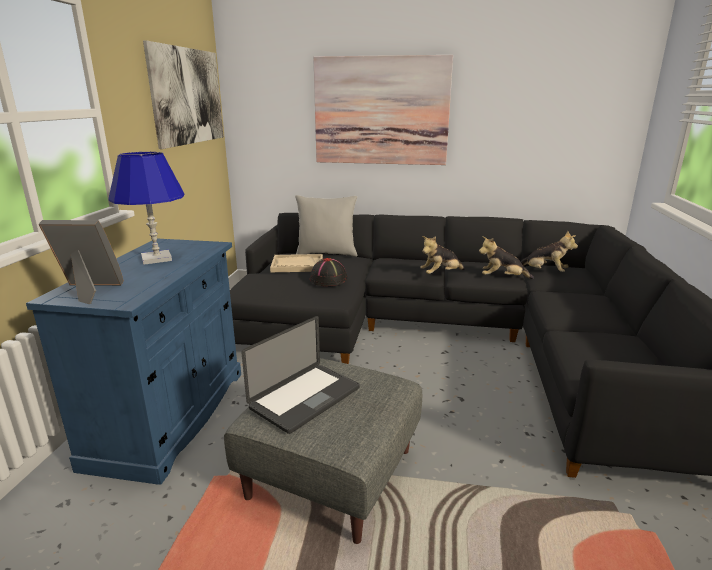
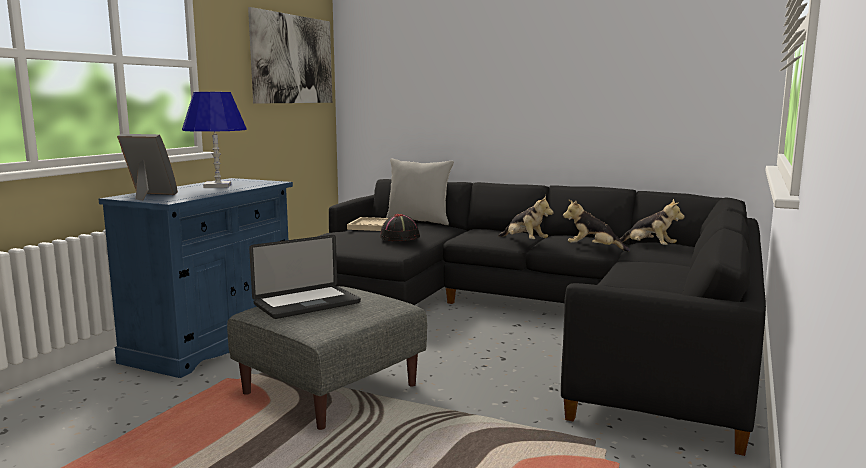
camera: 15 degrees right, 10 degrees down
picture [313,55,453,165] -> none
plush toy [420,236,465,274] -> plush toy turned 120 degrees counterclockwise [498,195,554,239]

